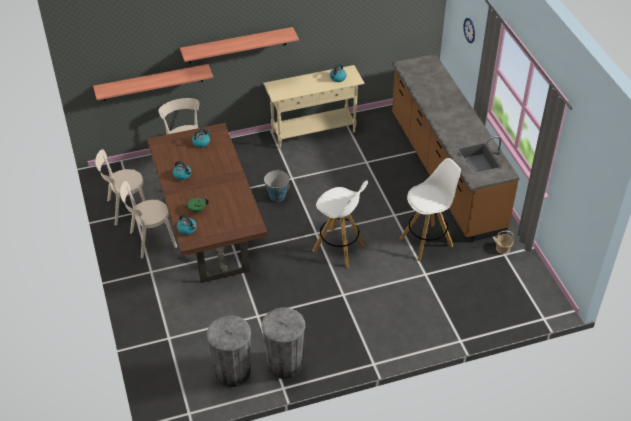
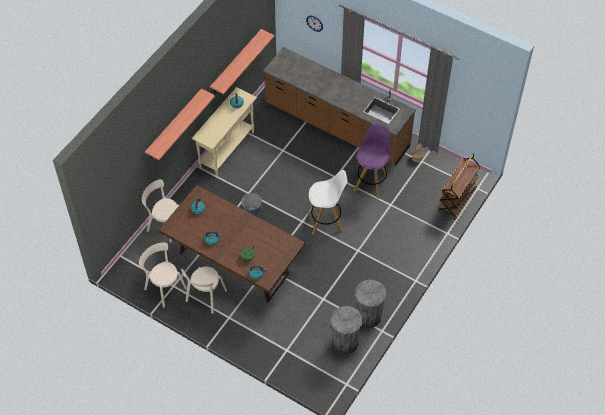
camera: 40 degrees left, 10 degrees up
shelf [93,64,213,101] -> shelf moved to [210,29,274,95]
beige chair [95,149,146,226] -> beige chair turned 105 degrees clockwise [139,242,187,307]
white stool [400,158,461,261] -> purple stool [354,123,391,199]
none -> brown cart [438,154,481,220]

